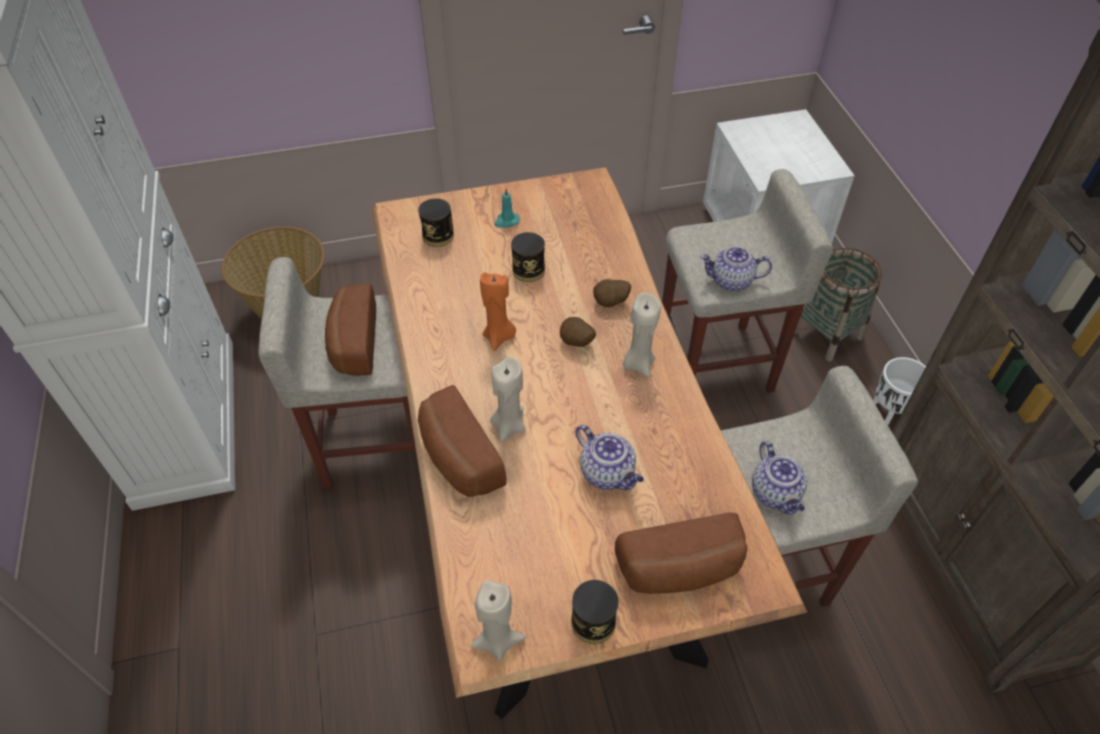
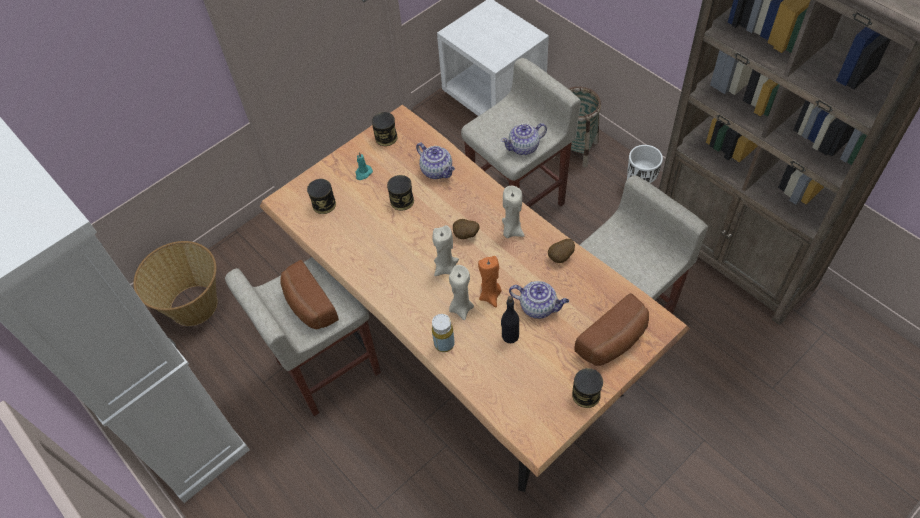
camera: 25 degrees left, 5 degrees up
bread [418,385,507,497] -> yellow bottle [432,314,455,352]
beige candle [471,580,526,661] -> beige candle moved to [433,225,459,276]
orange candle [480,272,516,351] -> orange candle moved to [478,256,502,307]
potato [593,279,631,307] -> potato moved to [548,239,575,263]
teapot [752,441,807,515] -> teapot moved to [416,143,455,179]
none -> can [372,112,398,146]
none -> black bottle [501,296,519,343]

